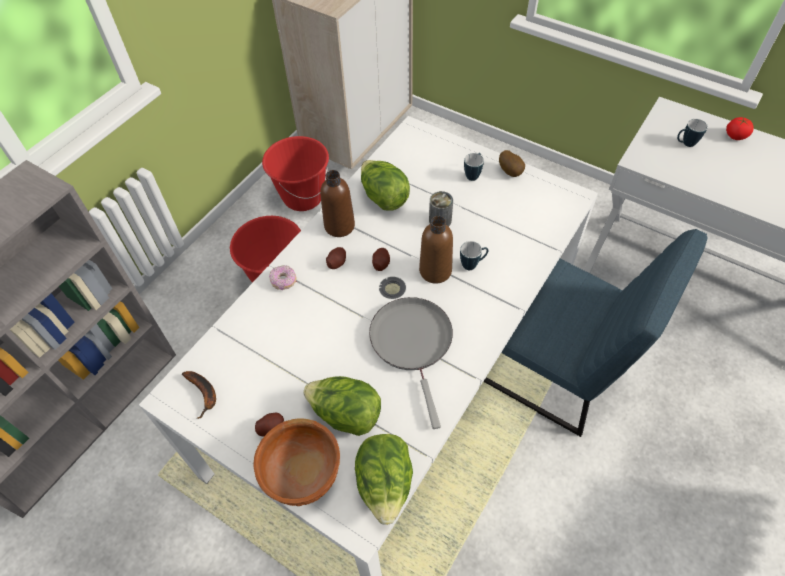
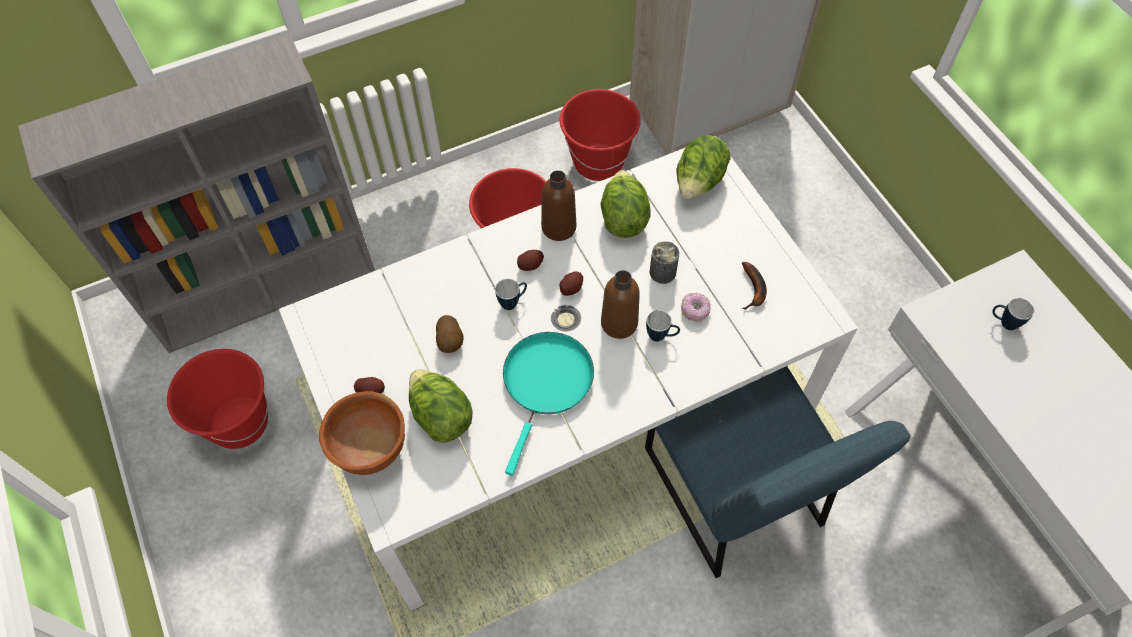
camera: 30 degrees right, 5 degrees up
banana [181,371,216,419] -> banana moved to [742,262,767,310]
donut [269,265,296,291] -> donut moved to [681,293,711,321]
lettuce [355,434,413,525] -> lettuce moved to [677,135,731,199]
grey frying pan [369,297,453,429] -> turquoise frying pan [503,332,594,476]
mug [464,153,484,181] -> mug moved to [495,279,527,310]
potato [499,150,525,177] -> potato moved to [436,315,464,353]
tomato [726,117,754,140] -> none
none -> red bucket [167,349,268,449]

